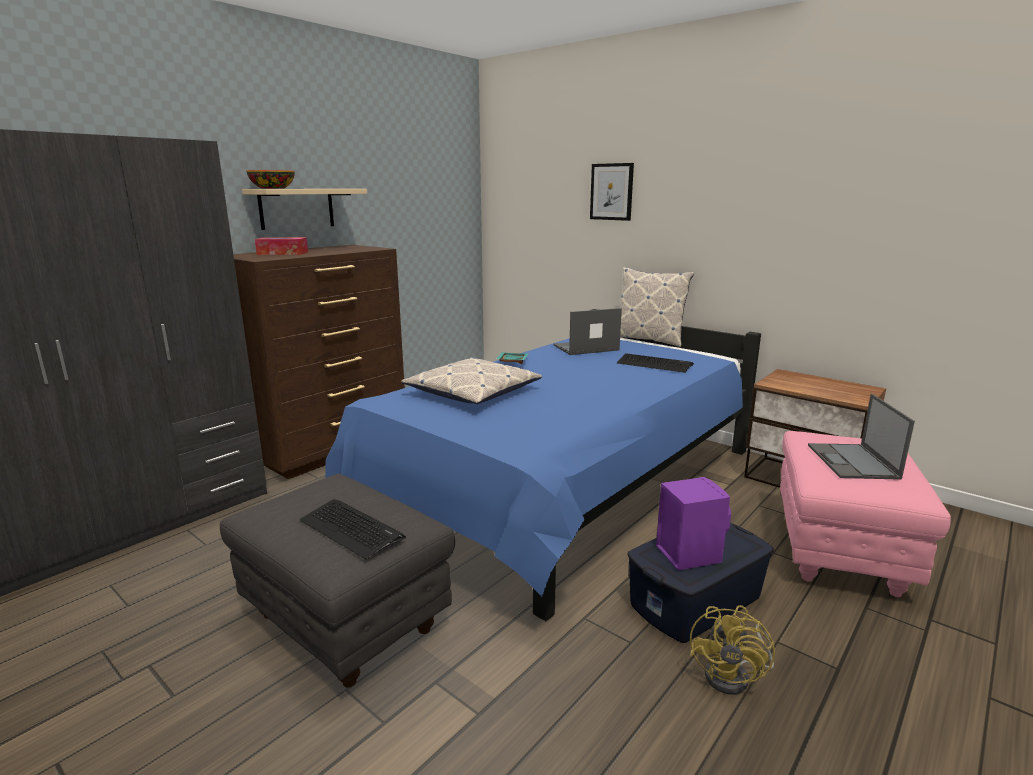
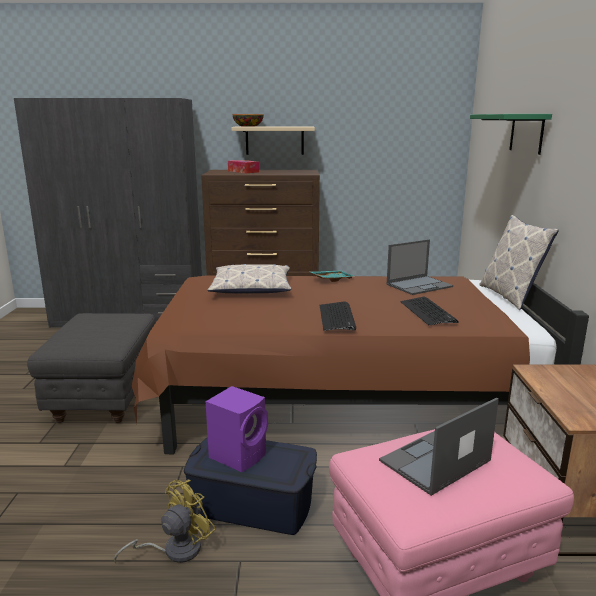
camera: 50 degrees right, 0 degrees up
keyboard [299,499,406,560] -> keyboard moved to [320,301,356,331]
blue bed [325,309,761,621] -> brown bed [132,275,589,454]
laptop [553,308,622,355] -> laptop turned 120 degrees clockwise [387,239,453,295]
picture [590,163,634,221] -> green shelf [470,114,552,155]
yellow fan [690,605,775,695] -> yellow fan turned 150 degrees clockwise [114,479,216,564]

